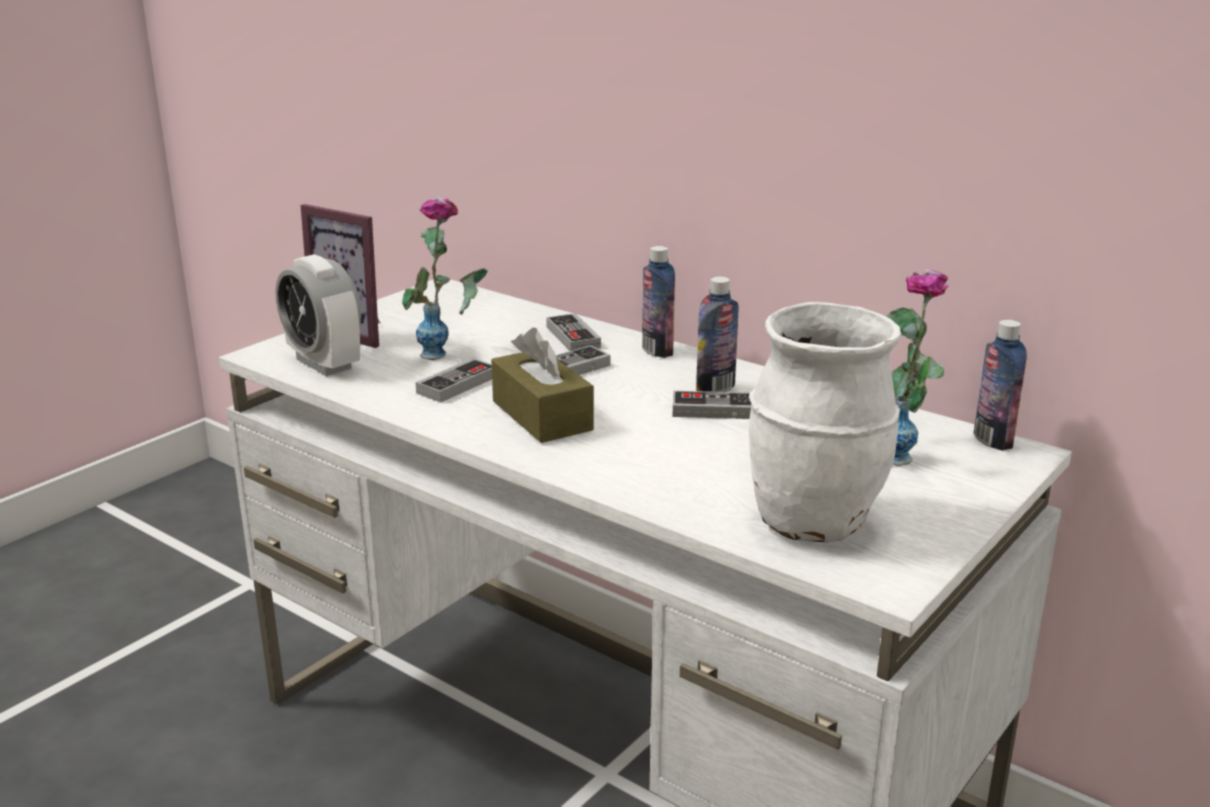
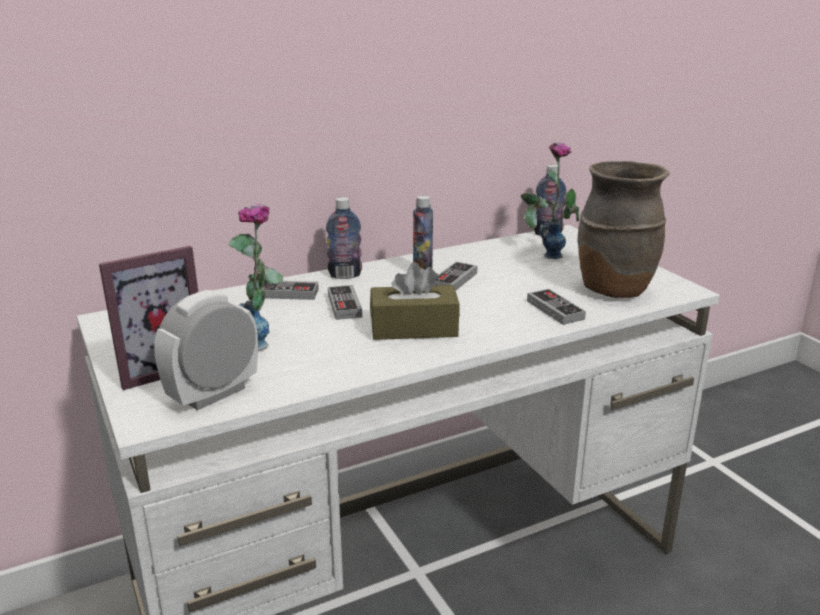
camera: 65 degrees left, 0 degrees up
alarm clock [275,254,361,376] -> alarm clock turned 150 degrees clockwise [154,290,258,410]
game controller [415,358,492,402] -> game controller moved to [527,289,586,325]
white vase [749,302,901,542] -> brown vase [578,161,670,298]

